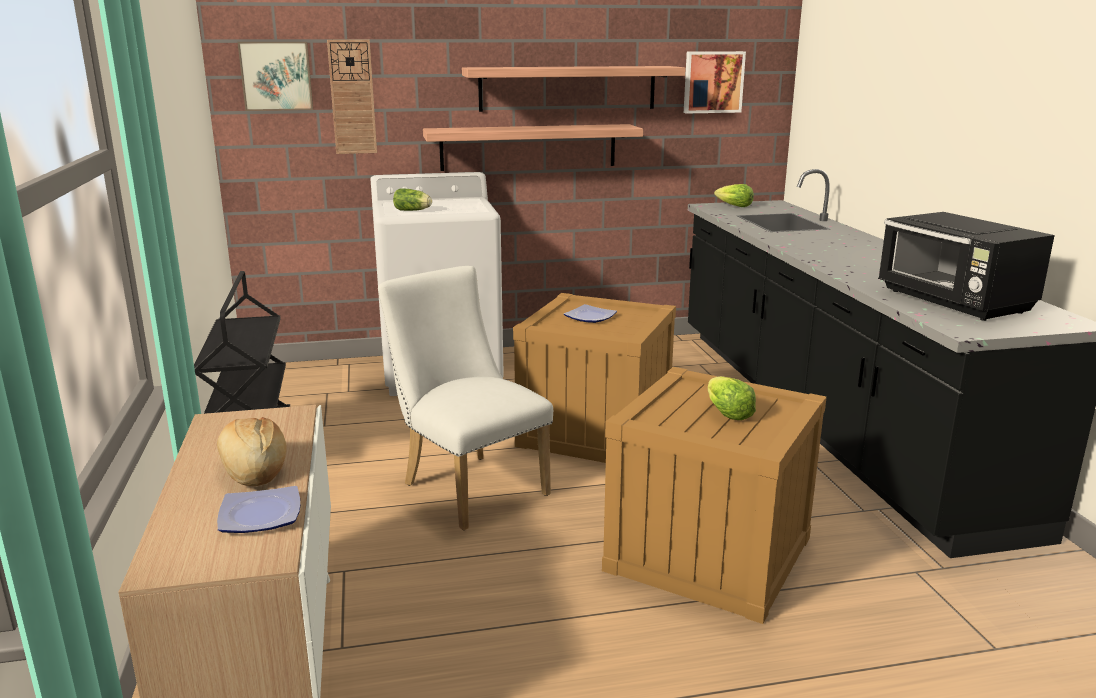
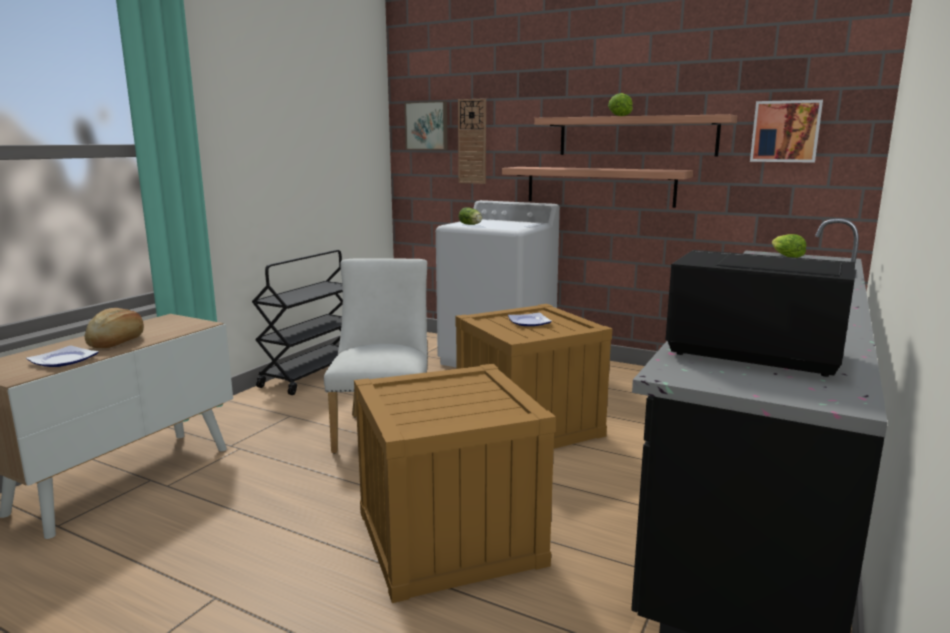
camera: 40 degrees right, 5 degrees down
lettuce [708,376,756,420] -> lettuce moved to [608,93,633,116]
black microwave [878,212,1055,321] -> black microwave turned 105 degrees clockwise [665,250,855,377]

